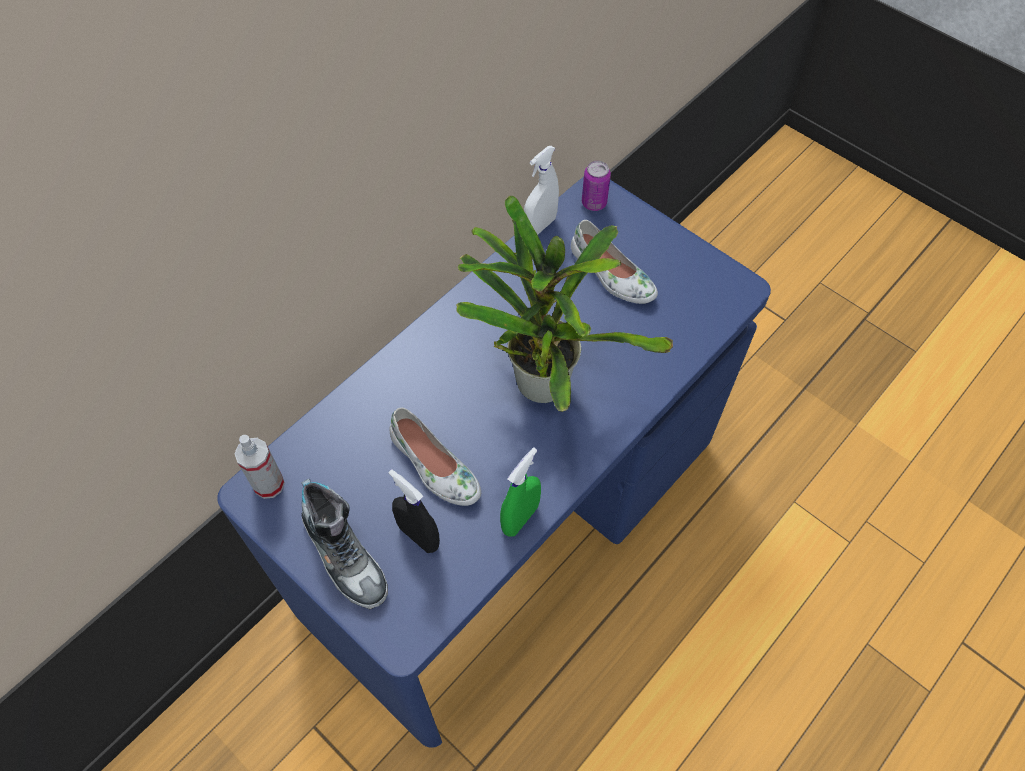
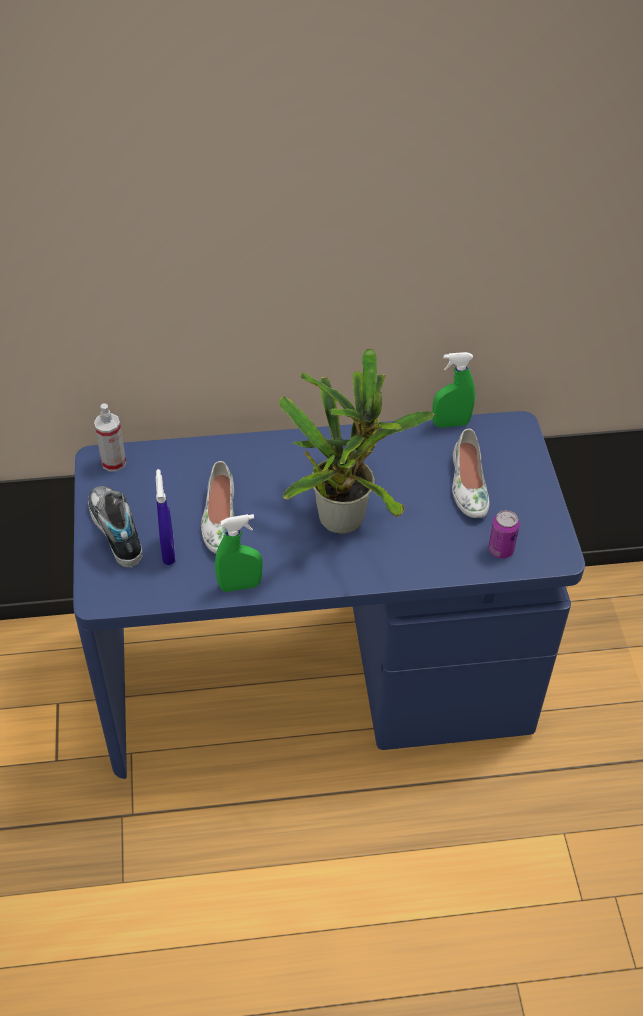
camera: 40 degrees right, 10 degrees down
shoe [301,479,388,610] -> shoe turned 150 degrees clockwise [88,486,142,567]
black spray bottle [388,469,440,553] -> blue spray bottle [156,469,175,565]
white spray bottle [524,146,559,235] -> green spray bottle [432,352,475,428]
can [582,161,611,211] -> can moved to [488,510,520,559]

